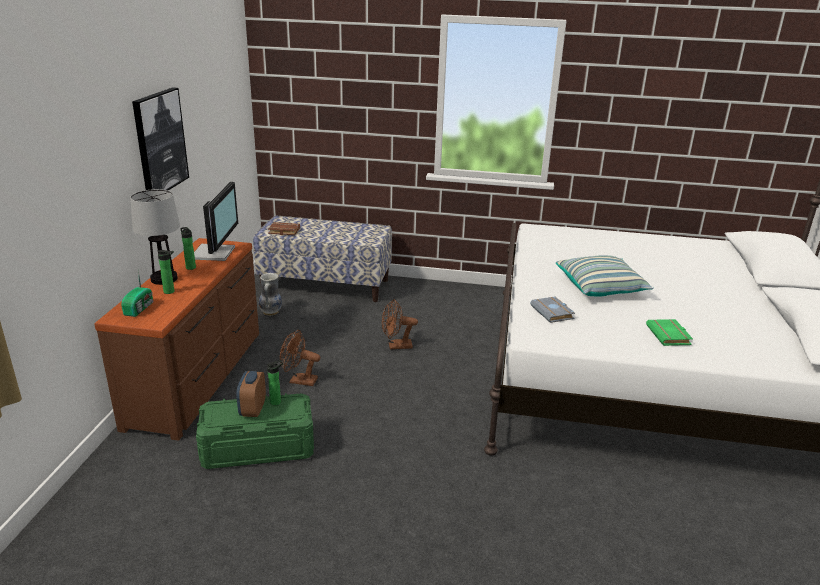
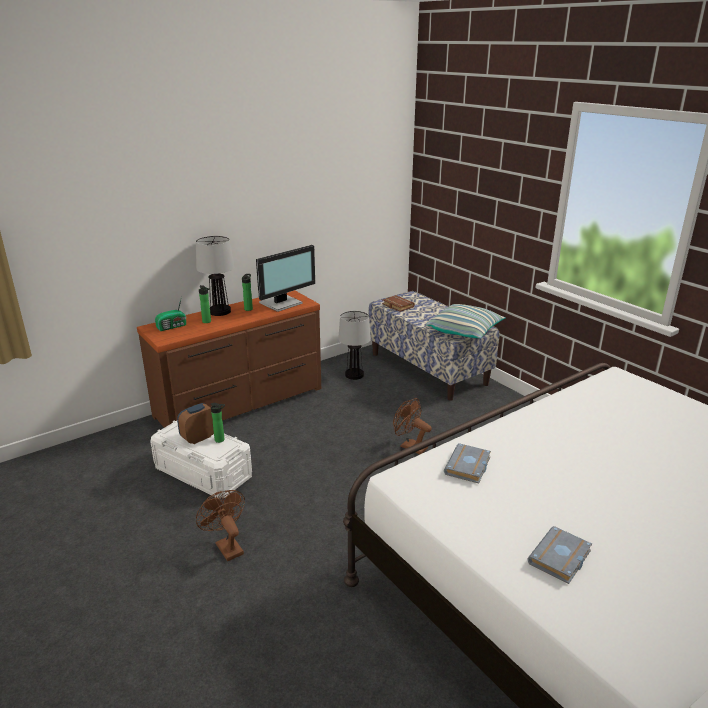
camera: 45 degrees right, 0 degrees up
picture [132,87,189,190] -> none
green storage box [196,393,314,469] -> white storage box [150,421,252,499]
vase [259,273,282,316] -> table lamp [338,311,371,380]
brown fan [280,330,320,386] -> brown fan moved to [196,490,245,561]
pillow [556,255,654,297] -> pillow moved to [426,304,506,338]
green book [646,319,693,346] -> grey book [527,526,592,584]

